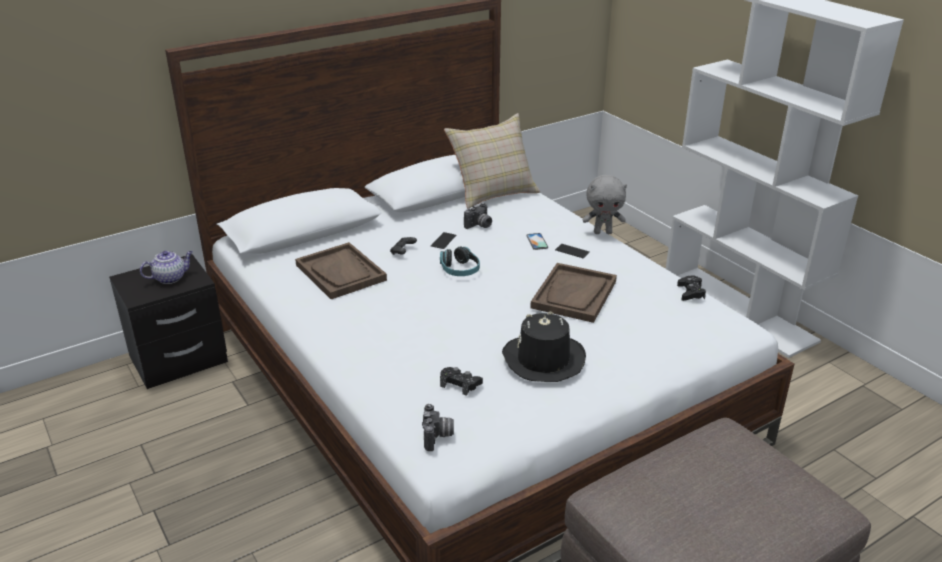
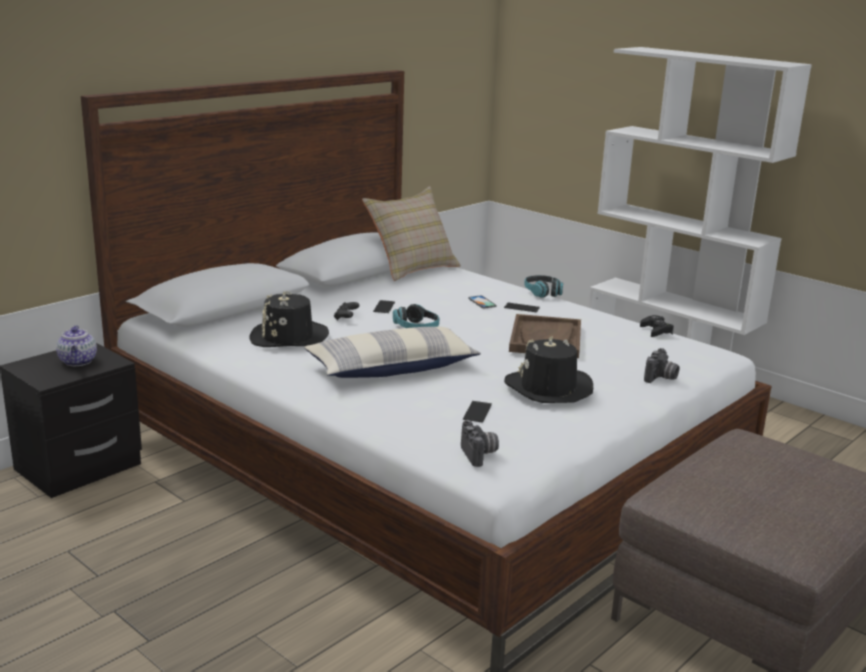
camera: 15 degrees left, 10 degrees down
teapot [140,251,193,284] -> teapot turned 120 degrees clockwise [56,325,97,366]
brown tray [295,242,387,299] -> black hat [249,291,329,347]
black game controller [440,367,483,396] -> phone [463,401,492,423]
camera [464,203,492,229] -> camera moved to [644,348,679,383]
grey plush toy [583,175,627,234] -> headphones [524,275,563,298]
none -> pillow [304,327,481,378]

